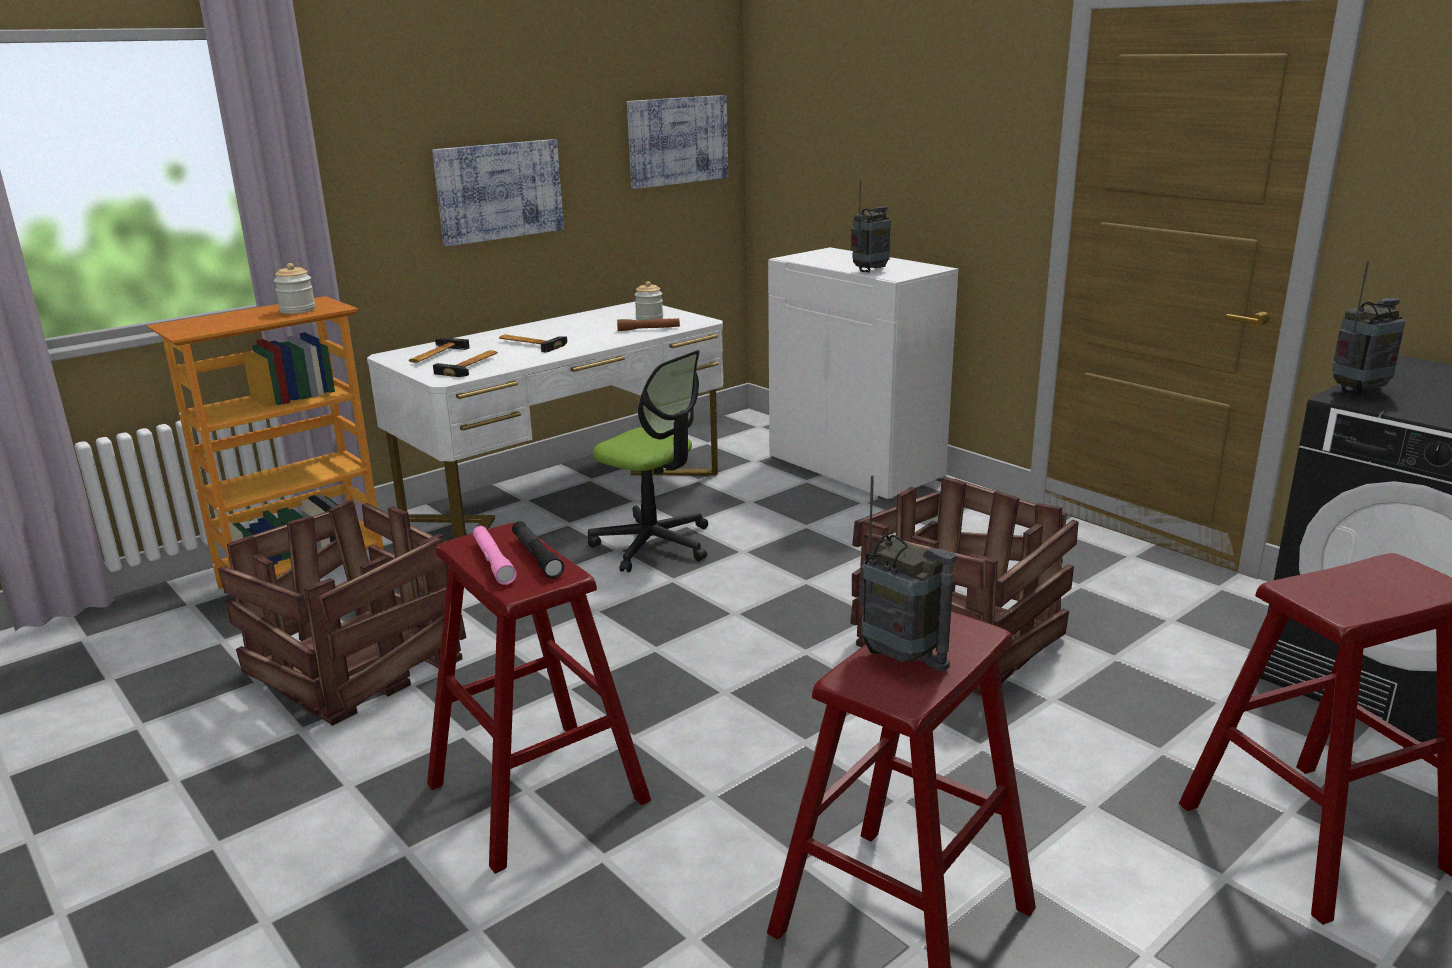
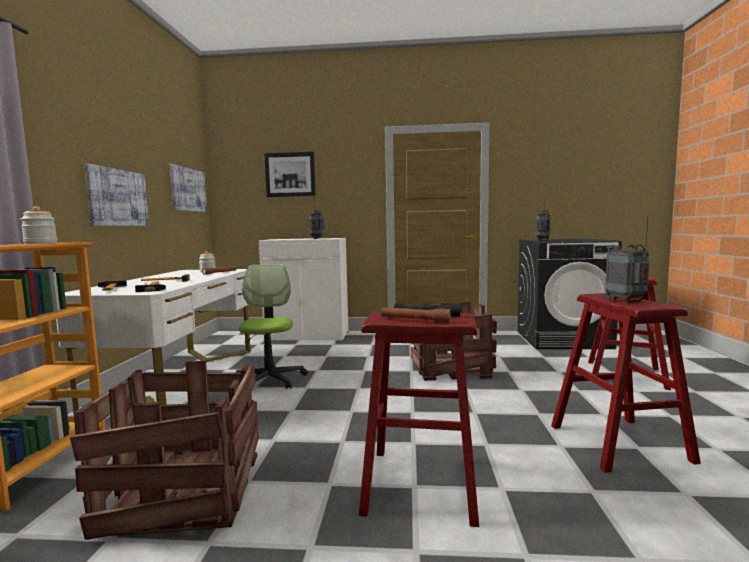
camera: 45 degrees left, 15 degrees down
pink flashlight [473,526,517,585] -> brown flashlight [381,307,452,322]
office chair [588,350,708,573] -> office chair turned 90 degrees counterclockwise [236,264,308,389]
radio [860,475,957,671] -> radio turned 105 degrees counterclockwise [604,217,649,303]
none -> picture [264,152,316,197]

